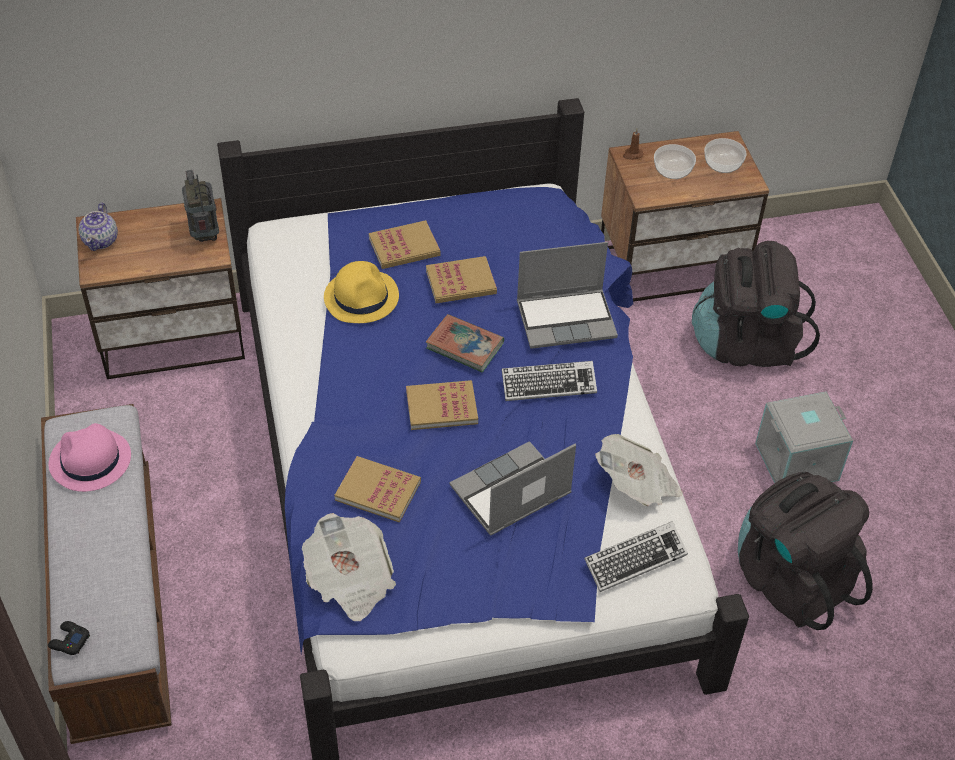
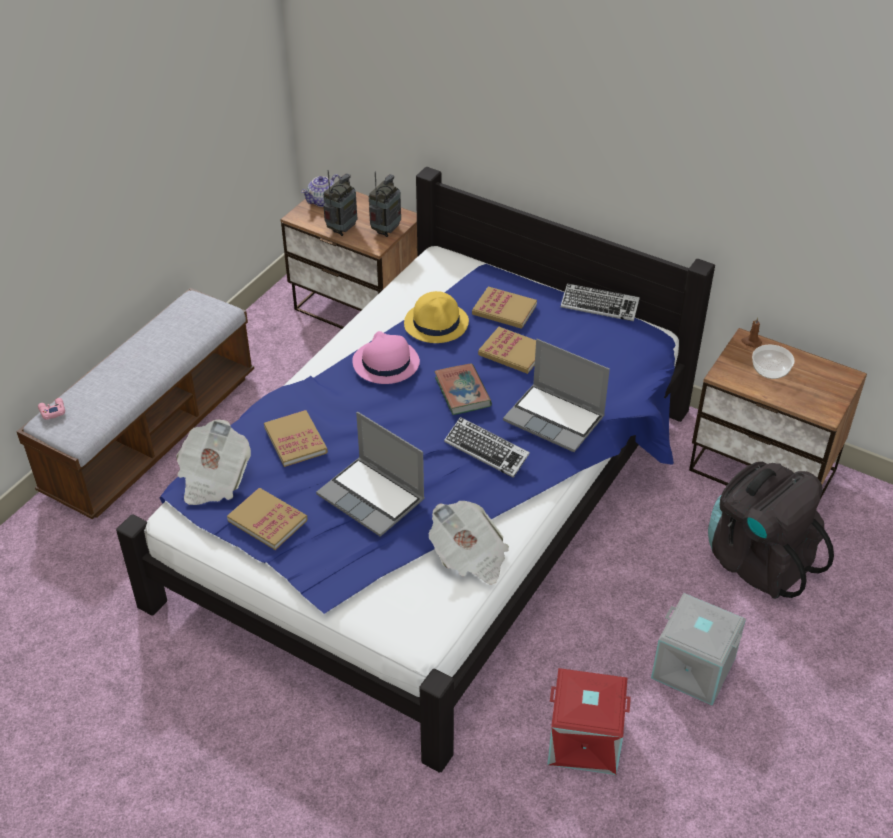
camera: 45 degrees right, 5 degrees down
black game controller [48,621,90,655] -> pink game controller [38,398,65,420]
pink hat [49,423,131,492] -> pink hat moved to [352,331,420,384]
book [406,380,478,430] -> book moved to [227,488,308,550]
laptop [449,441,576,536] -> laptop turned 150 degrees counterclockwise [316,412,425,537]
keyboard [584,521,688,592] -> keyboard moved to [561,283,640,321]
bowl [704,138,747,173] -> none
black backpack [738,472,873,630] -> red storage box [547,668,631,775]
none -> radio [323,170,357,236]

